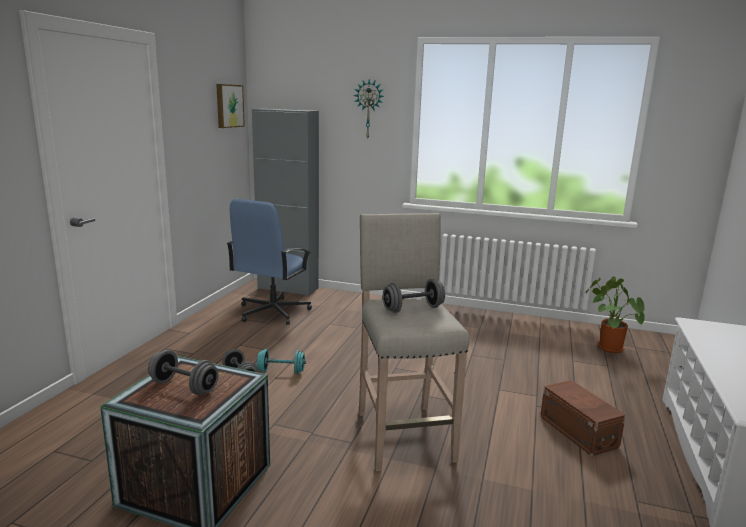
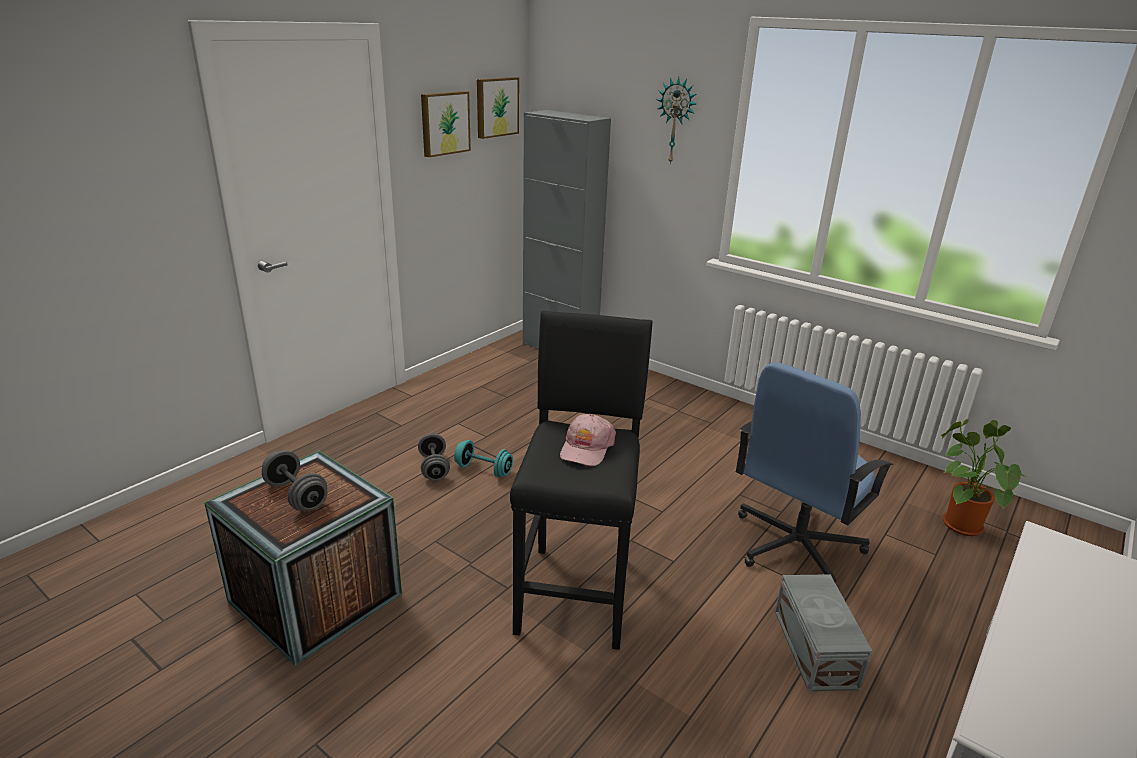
camera: 20 degrees right, 10 degrees up
blue office chair [226,199,312,324] -> blue office chair moved to [736,362,893,582]
beige stool [359,213,470,471] -> black stool [510,310,652,650]
grey dumbbell [383,279,445,313] -> pink cap [560,414,616,466]
brown storage box [540,380,626,456] -> grey storage box [775,574,873,692]
none -> picture [421,91,471,157]

